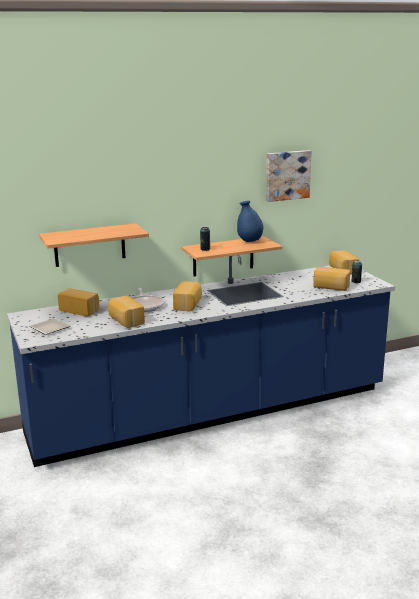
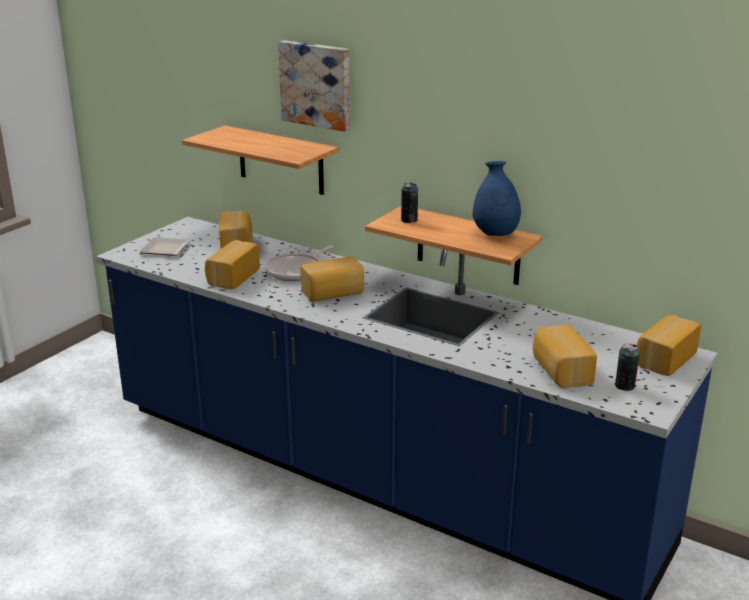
camera: 55 degrees right, 5 degrees up
picture [266,150,312,202] -> picture moved to [278,40,350,132]

